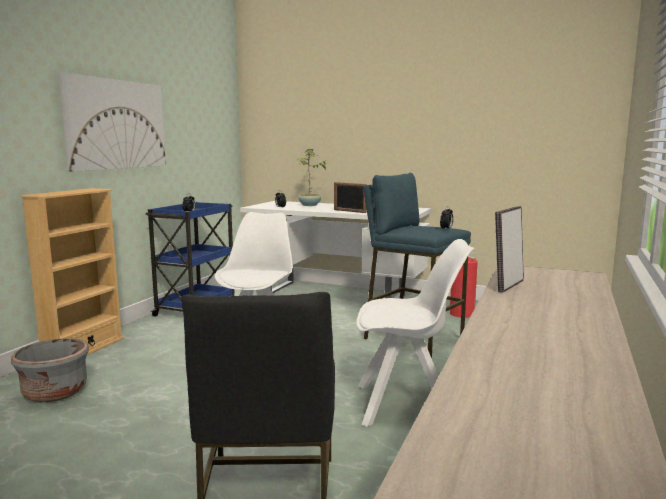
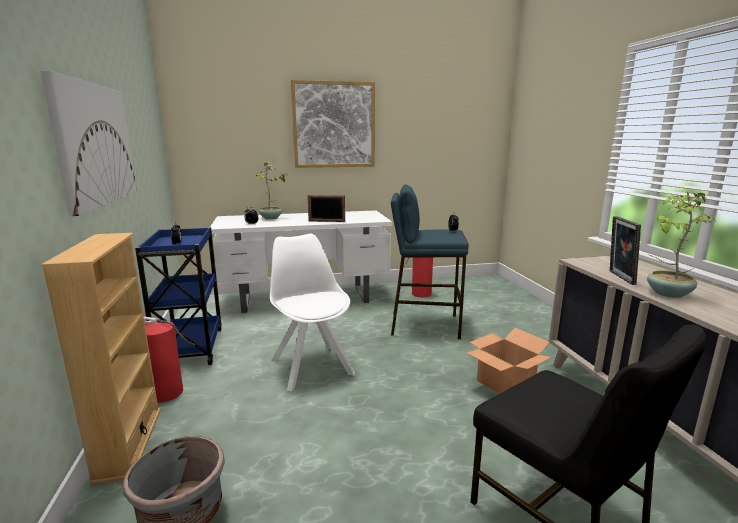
camera: 35 degrees left, 5 degrees up
white chair [356,239,474,427] -> cardboard box [467,328,552,394]
none -> fire extinguisher [144,316,195,403]
none -> picture [291,80,375,168]
none -> potted plant [647,191,715,298]

